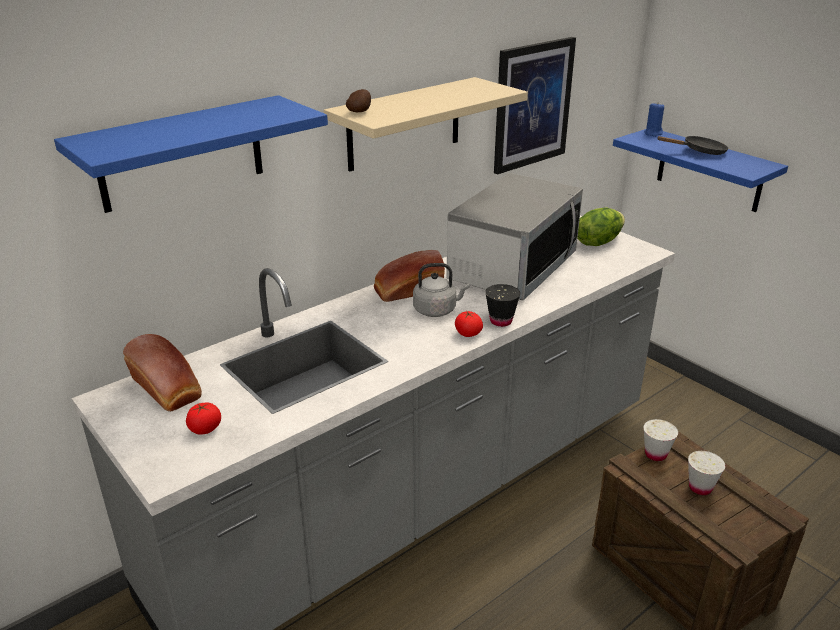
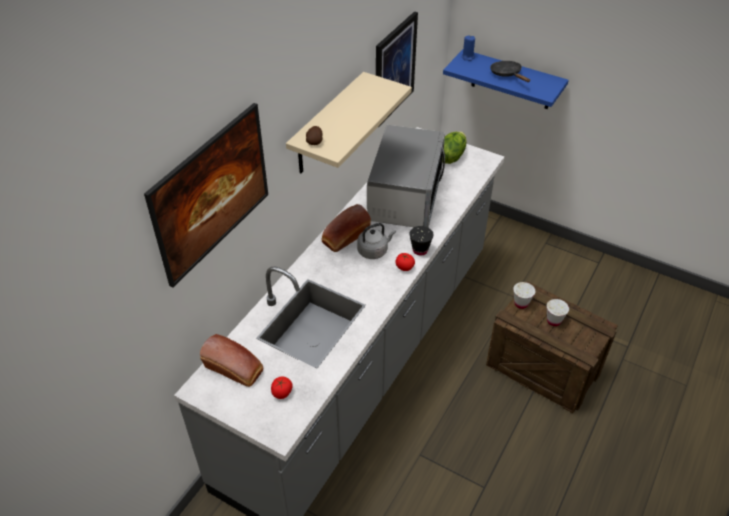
camera: 20 degrees left, 15 degrees up
blue shelf [54,95,328,213] -> picture [144,103,268,288]
black frying pan [657,136,729,155] -> black frying pan turned 90 degrees counterclockwise [490,61,530,82]

